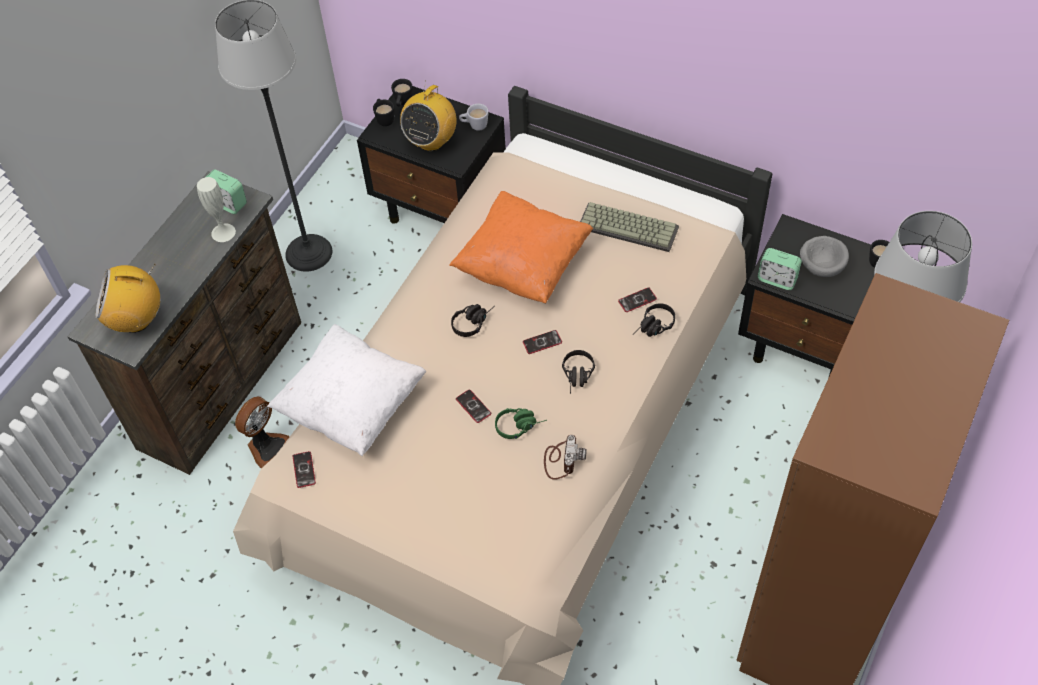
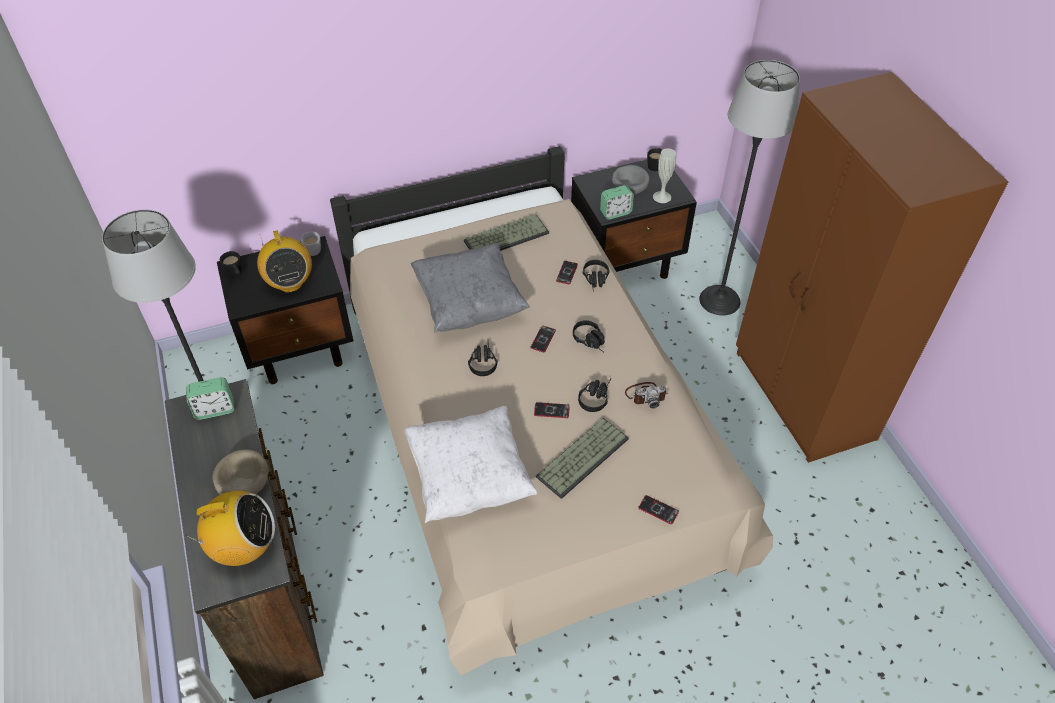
camera: 50 degrees left, 5 degrees down
radio [96,264,160,333] -> radio turned 135 degrees counterclockwise [186,491,275,566]
white vase [197,177,236,242] -> white vase moved to [653,148,676,203]
fan [235,397,290,468] -> none
phone [293,451,316,488] -> phone moved to [638,495,679,524]
black mug [373,99,394,126] -> none
orange pillow [449,191,593,304] -> grey pillow [411,243,530,333]
green headphones [495,408,547,439] -> black headphones [578,379,611,412]
camera [544,435,587,480] -> camera turned 120 degrees clockwise [625,382,669,409]
none -> beige bowl [212,449,268,495]
none -> keyboard [536,418,629,499]

